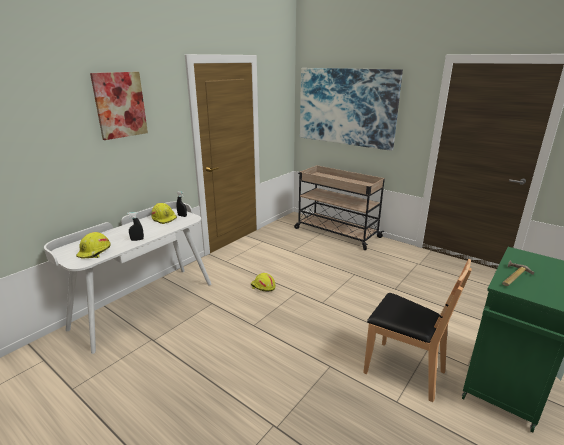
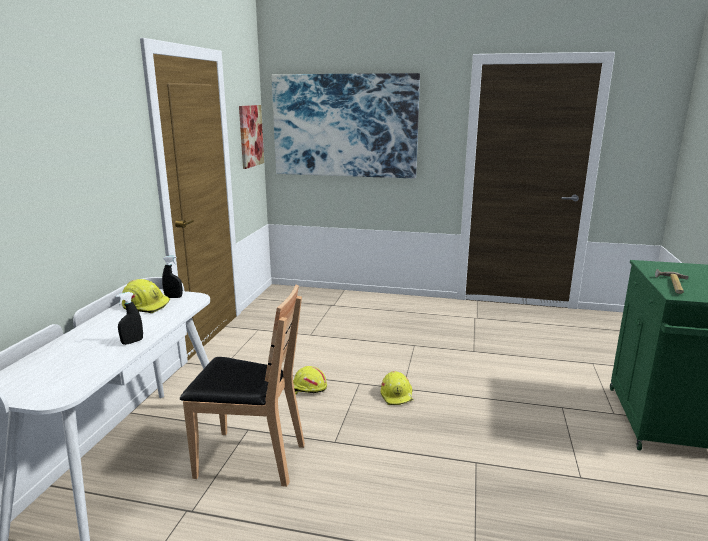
camera: 25 degrees left, 5 degrees down
yellow hard hat [76,232,111,259] -> yellow hard hat moved to [380,371,413,405]
picture [90,72,148,140] -> picture moved to [239,105,264,169]
beige cart [294,165,385,250] -> none
brown chair [363,259,472,402] -> brown chair moved to [180,285,305,487]

